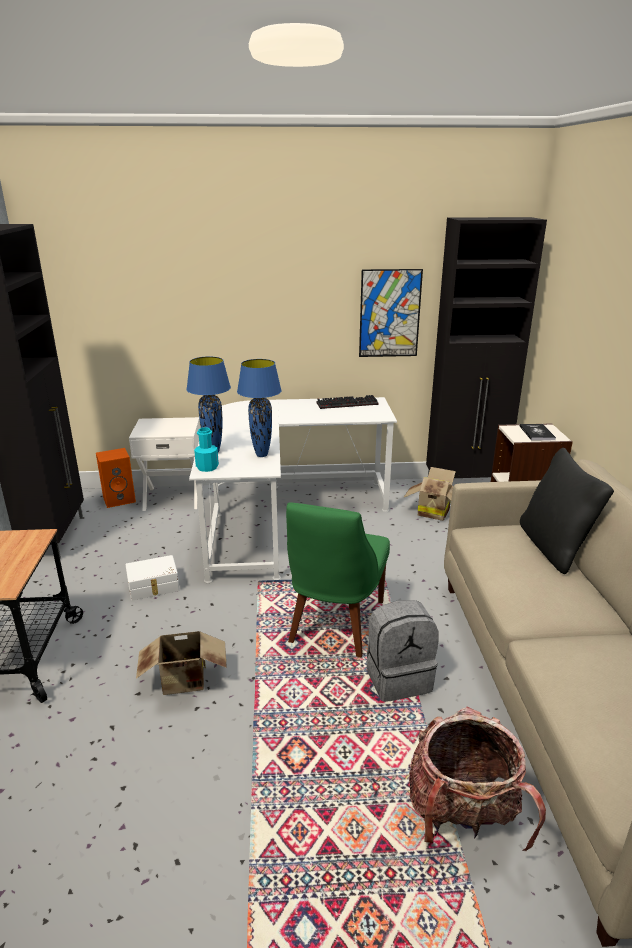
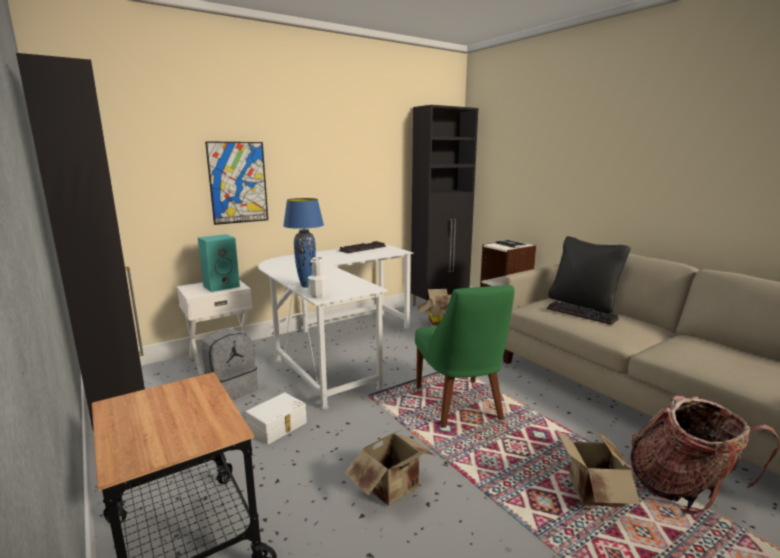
camera: 30 degrees left, 10 degrees down
orange speaker [96,448,136,508] -> none
turquoise bottle [194,427,219,472] -> white bottle [308,257,330,298]
blue table lamp [237,359,282,457] -> none
picture [359,269,423,357] -> picture moved to [205,141,268,225]
grey backpack [367,600,439,702] -> grey backpack moved to [201,329,258,400]
none -> turquoise speaker [198,234,240,292]
none -> keyboard [547,301,619,325]
none -> cardboard box [556,429,640,507]

